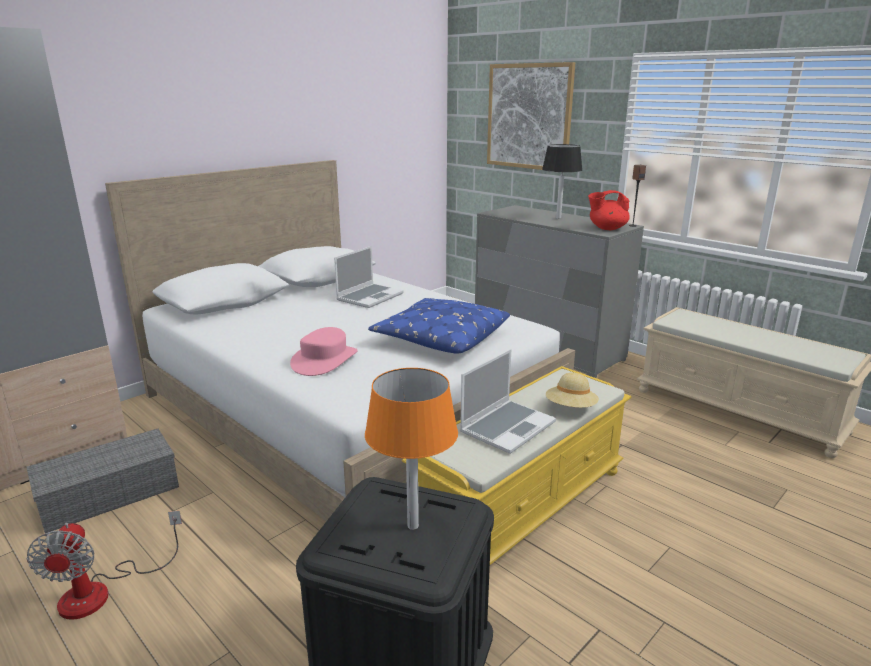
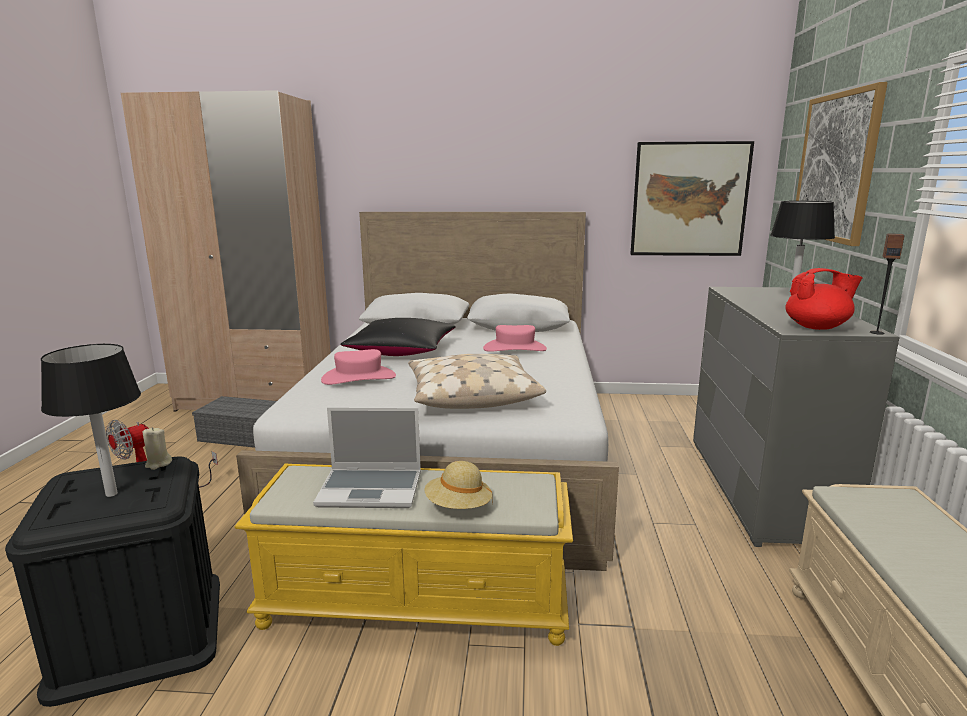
camera: 50 degrees right, 5 degrees down
laptop [334,246,403,308] -> pink hat [483,325,547,352]
orange table lamp [365,368,458,530] -> black table lamp [41,344,141,497]
blue pillow [368,298,510,353] -> beige pillow [408,354,546,409]
red teapot [588,190,630,230] -> red teapot turned 135 degrees clockwise [785,268,863,330]
none -> beige candle [143,427,172,470]
none -> black pillow [340,318,456,356]
none -> picture [630,141,754,256]

